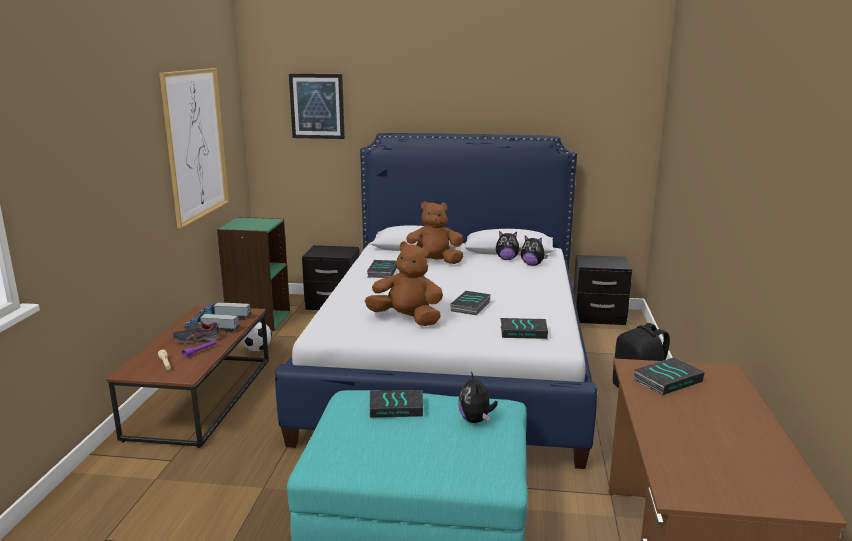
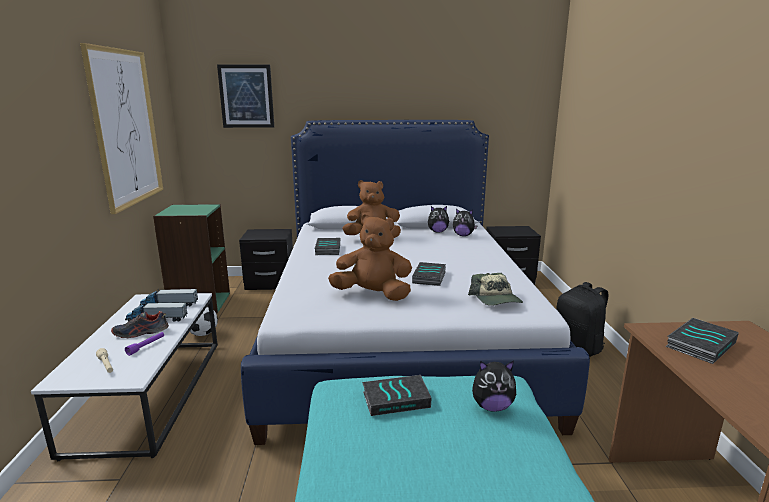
camera: 10 degrees left, 0 degrees up
brown coffee table [106,306,269,448] -> white coffee table [31,293,218,461]
plush toy [458,371,498,423] -> plush toy turned 75 degrees counterclockwise [472,361,516,412]
book [500,318,548,339] -> cap [468,273,523,306]

